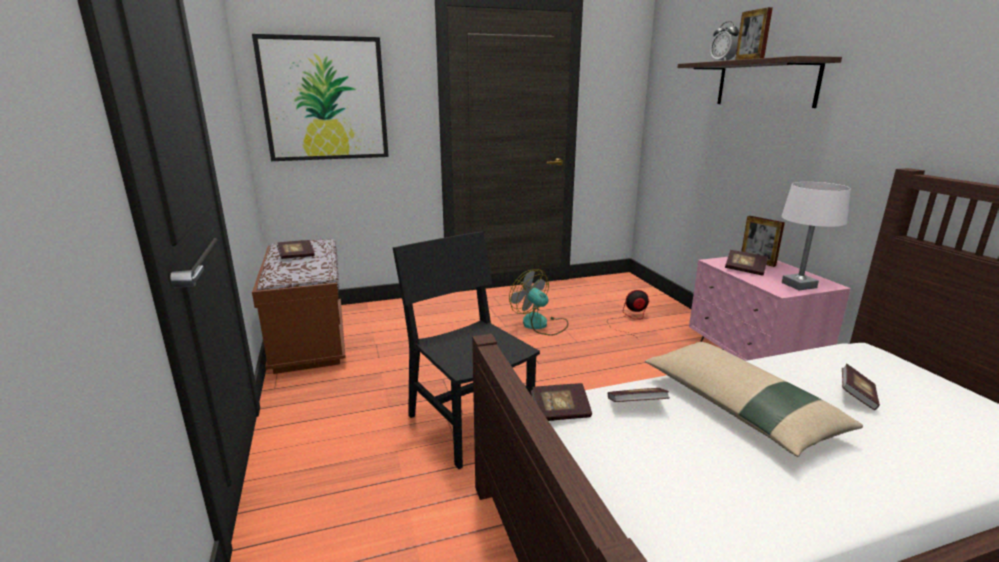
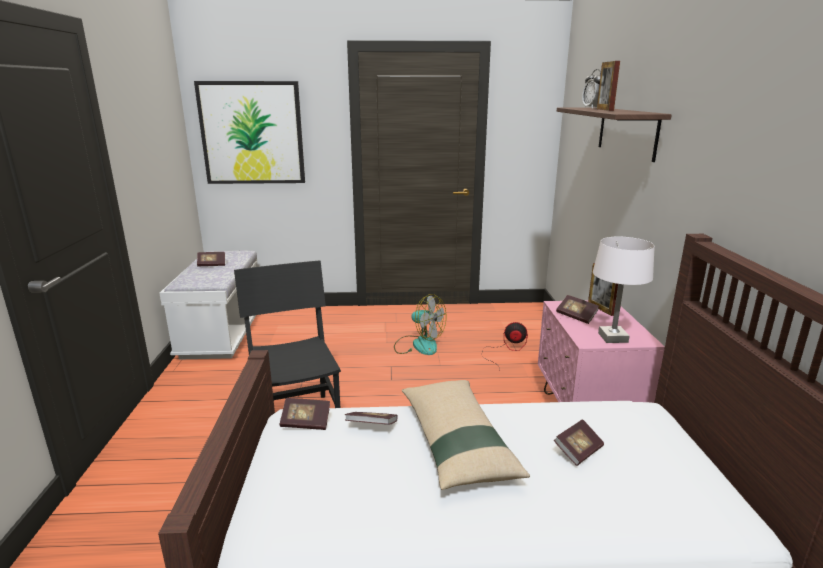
camera: 15 degrees right, 0 degrees up
brown bench [252,239,346,374] -> white bench [159,251,257,360]
fan [509,269,568,336] -> fan turned 150 degrees clockwise [394,294,446,355]

